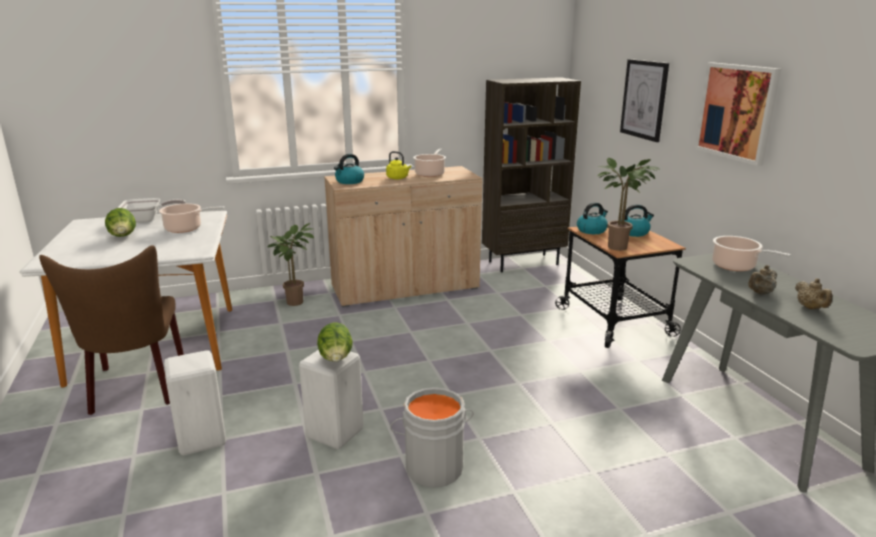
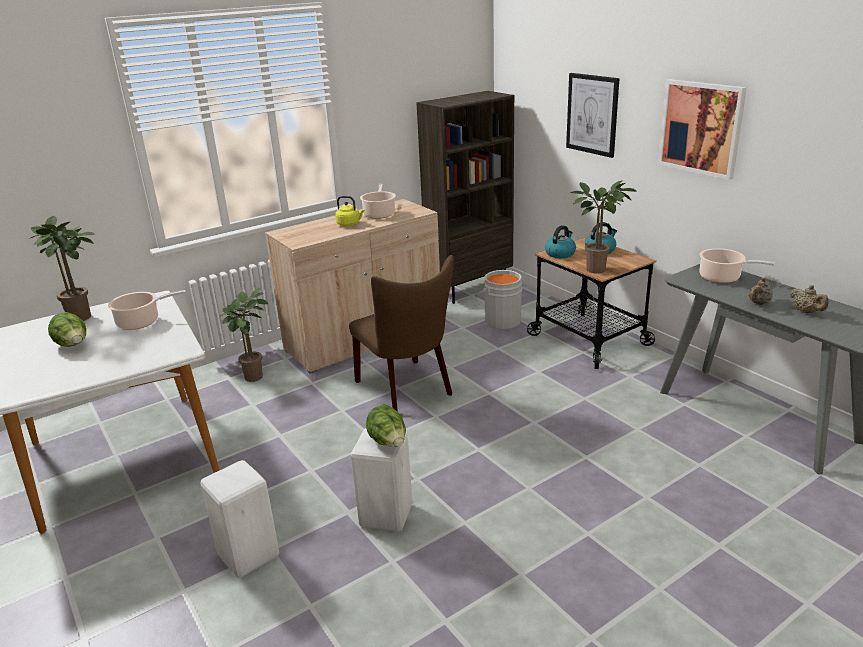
camera: 15 degrees left, 5 degrees up
brown chair [39,245,184,415] -> brown chair moved to [349,255,454,412]
frying pan [118,198,186,223] -> potted plant [29,216,95,321]
kettle [334,154,364,184] -> none
grey bucket [390,387,474,488] -> grey bucket moved to [476,270,523,329]

